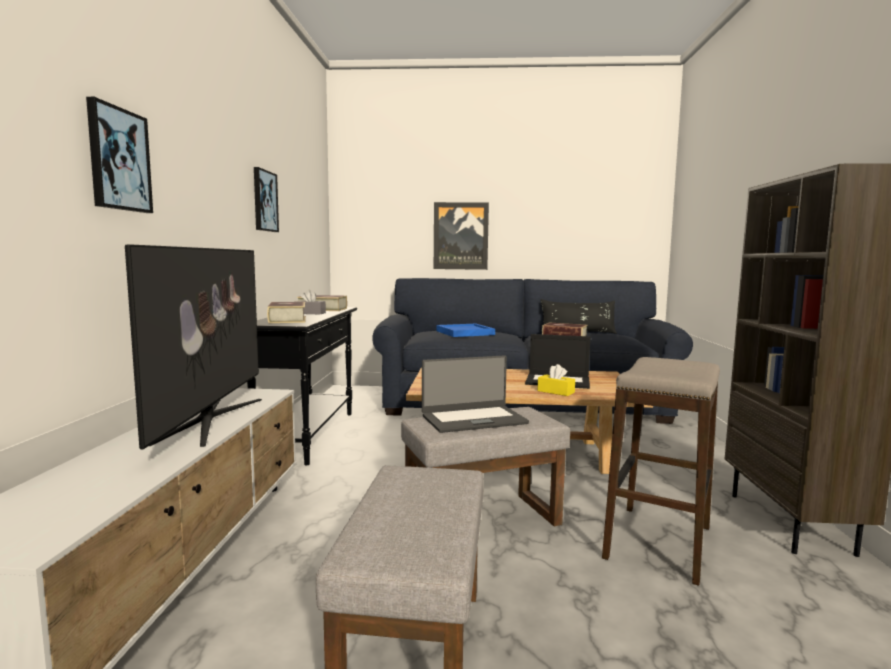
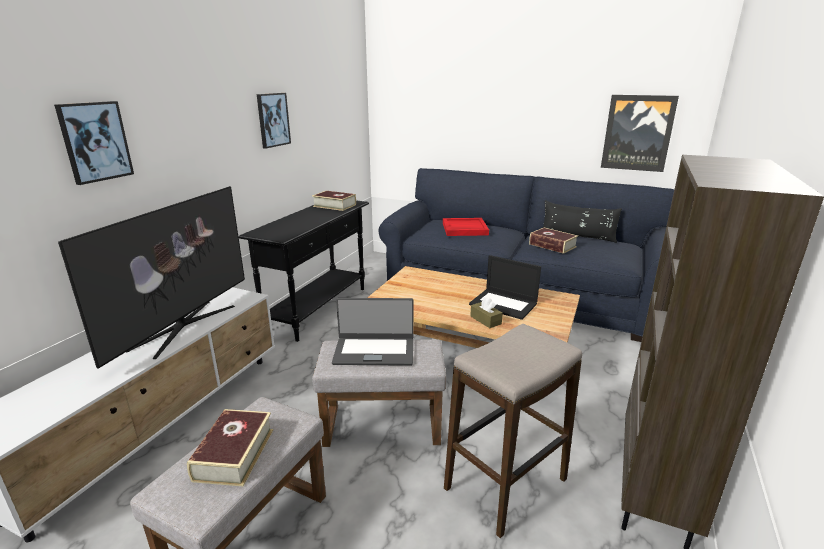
camera: 20 degrees right, 15 degrees up
book [267,302,306,323] -> book moved to [187,409,273,487]
grey tissue box [295,290,326,314] -> none
picture [434,202,489,270] -> picture moved to [601,95,679,172]
blue tray [437,324,495,337] -> red tray [443,218,489,236]
yellow tissue box [537,364,575,396] -> brown tissue box [470,297,503,328]

